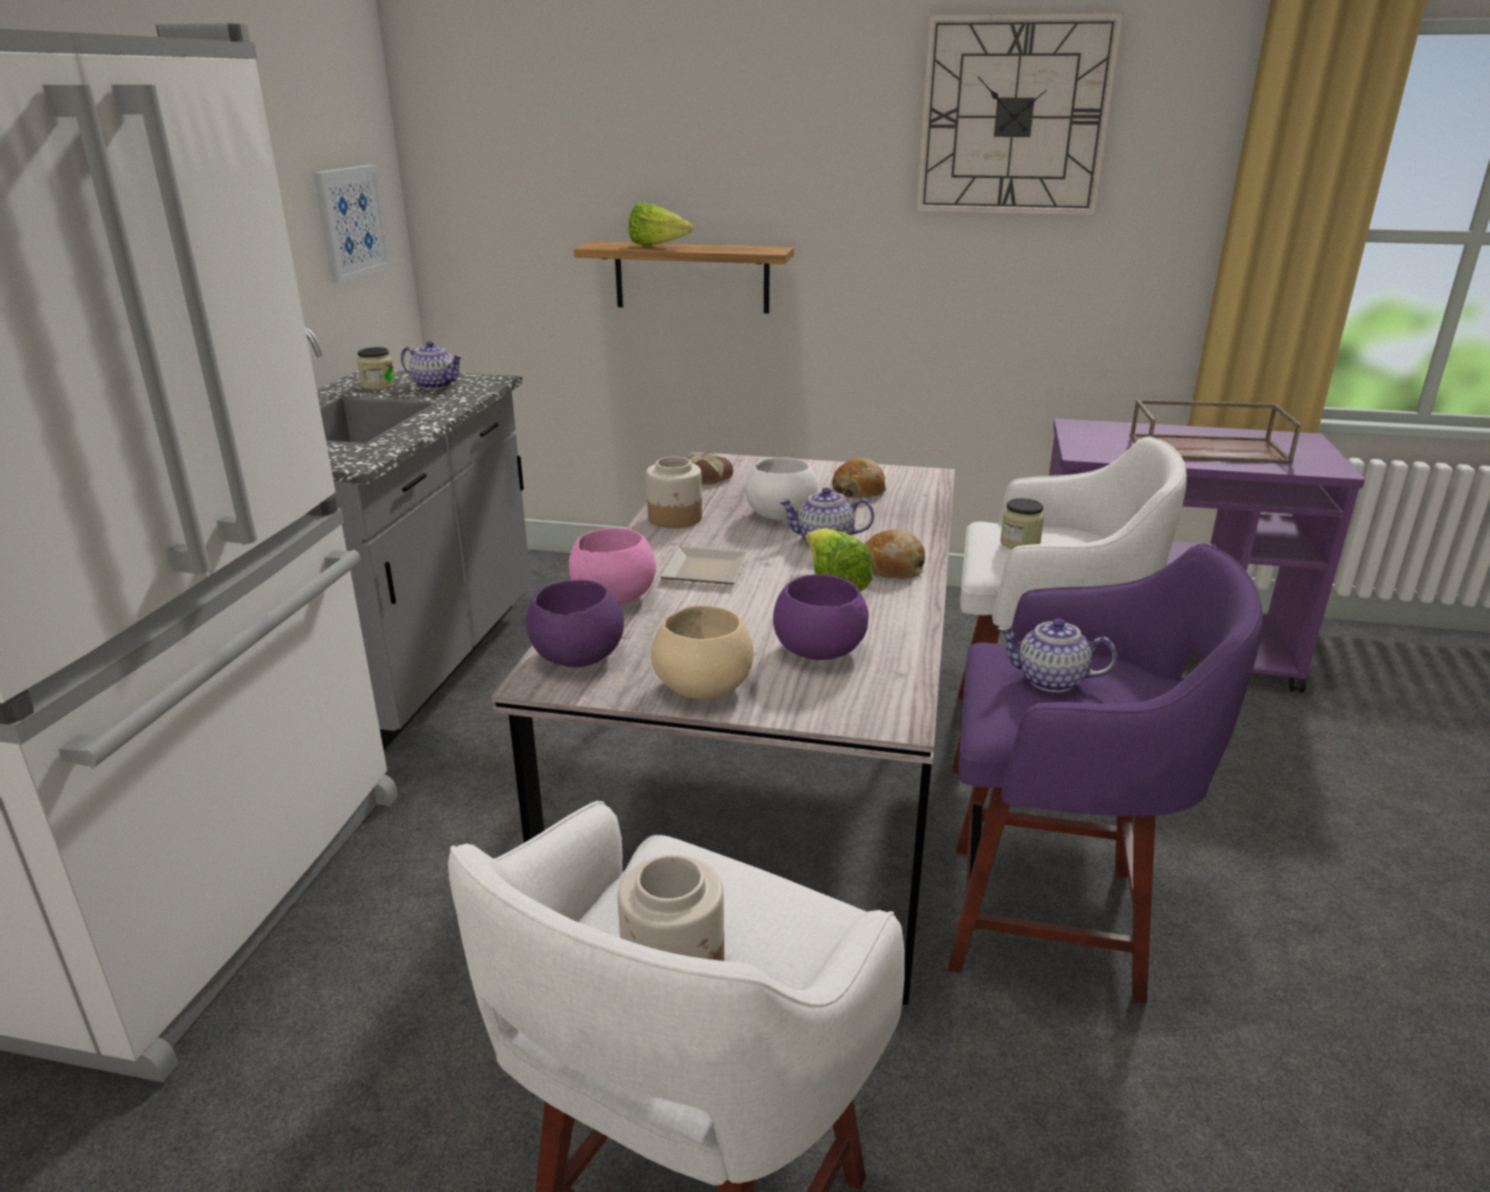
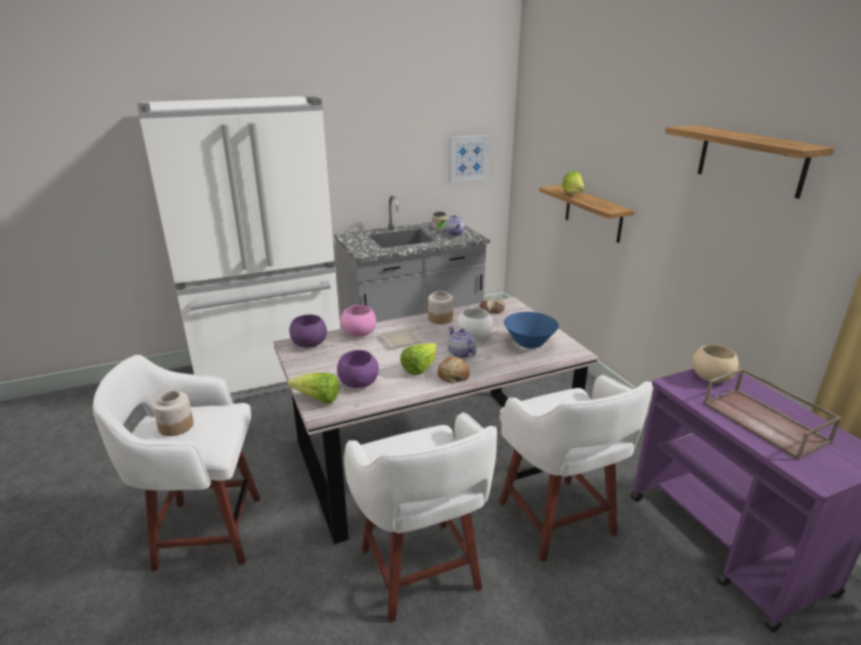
camera: 55 degrees right, 0 degrees up
beige bowl [651,605,753,699] -> beige bowl moved to [692,345,739,383]
bread [832,458,886,499] -> blue bowl [504,312,559,349]
wall clock [916,13,1123,216] -> shelf [665,125,835,199]
purple stool [948,543,1263,1004] -> white stool [344,412,497,623]
teapot [998,618,1117,692] -> none
jar [1000,498,1044,549] -> none
none -> lettuce [287,373,339,403]

